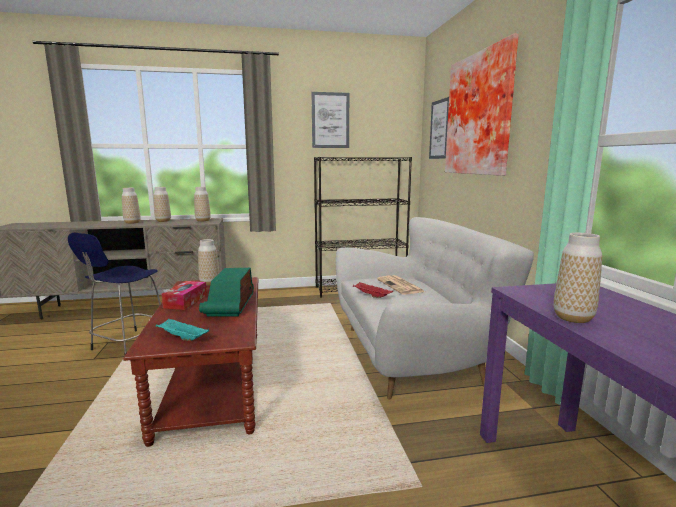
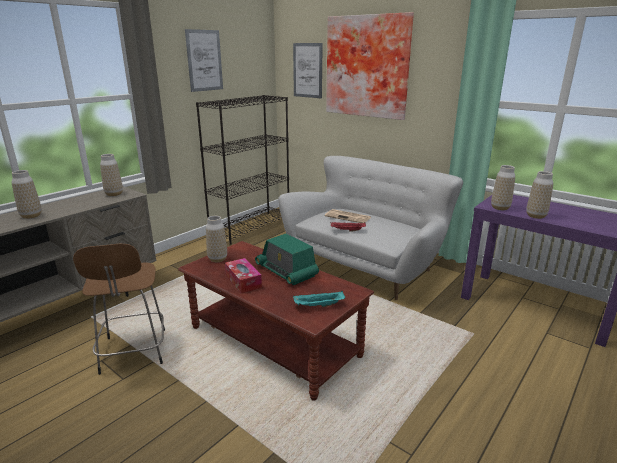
camera: 40 degrees left, 10 degrees up
blue stool [68,233,161,355] -> brown stool [73,244,165,375]
vase [154,187,171,222] -> vase moved to [491,165,515,210]

